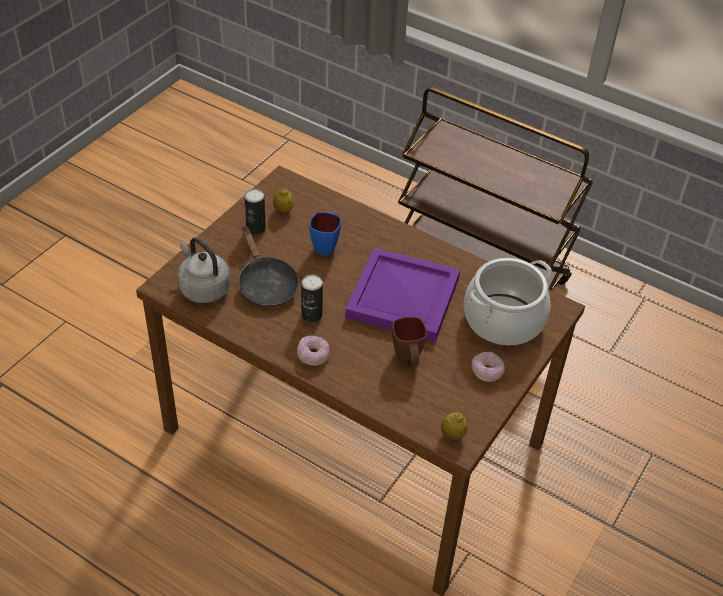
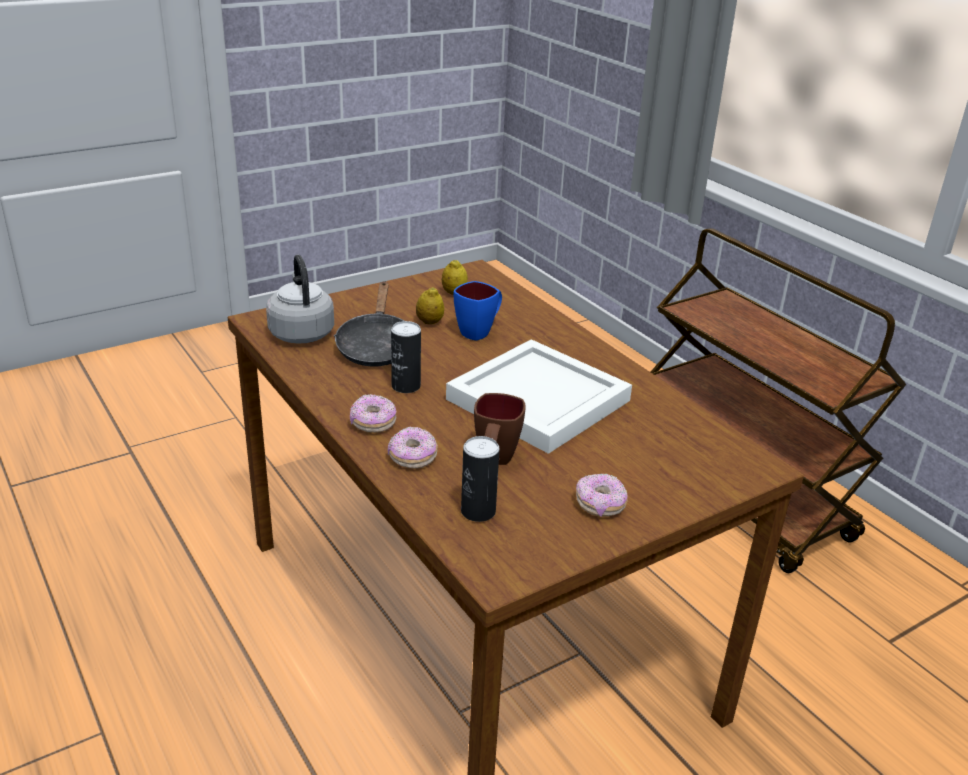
camera: 25 degrees right, 15 degrees down
can [244,189,266,235] -> can moved to [461,436,500,522]
purple tray [345,248,460,342] -> white tray [446,339,632,454]
lemon [441,413,467,441] -> lemon moved to [416,287,444,324]
cooking pot [464,258,552,346] -> none
none -> donut [387,426,438,469]

